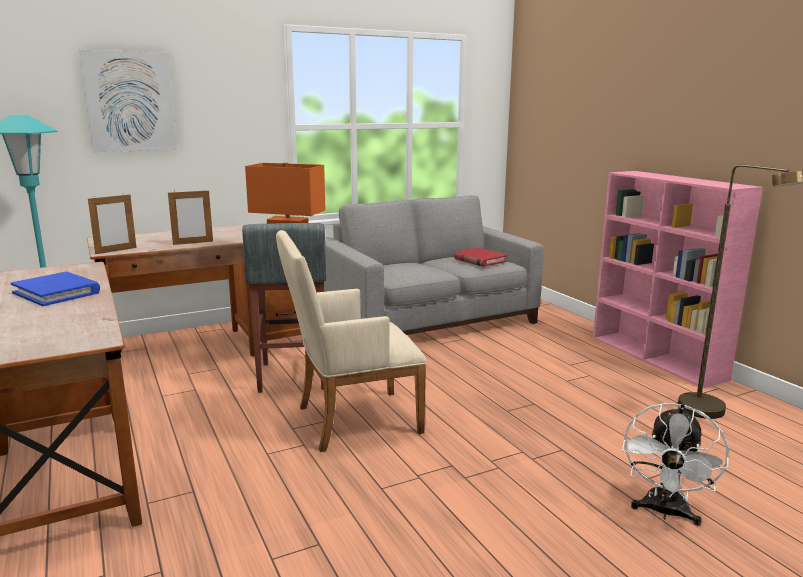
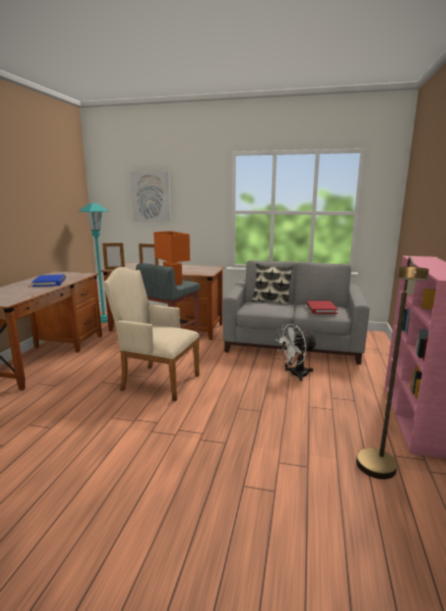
camera: 40 degrees right, 0 degrees up
white fan [622,403,729,526] -> white fan moved to [275,324,317,381]
none -> pillow [251,264,294,305]

